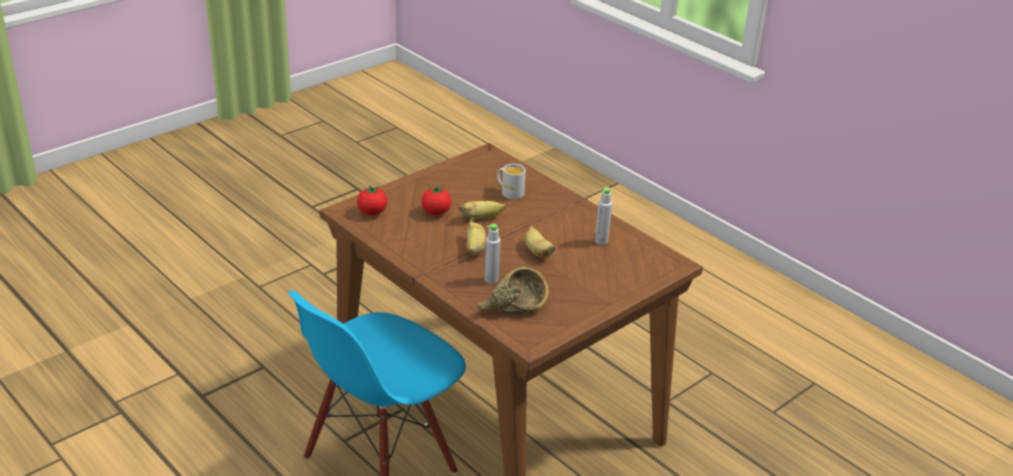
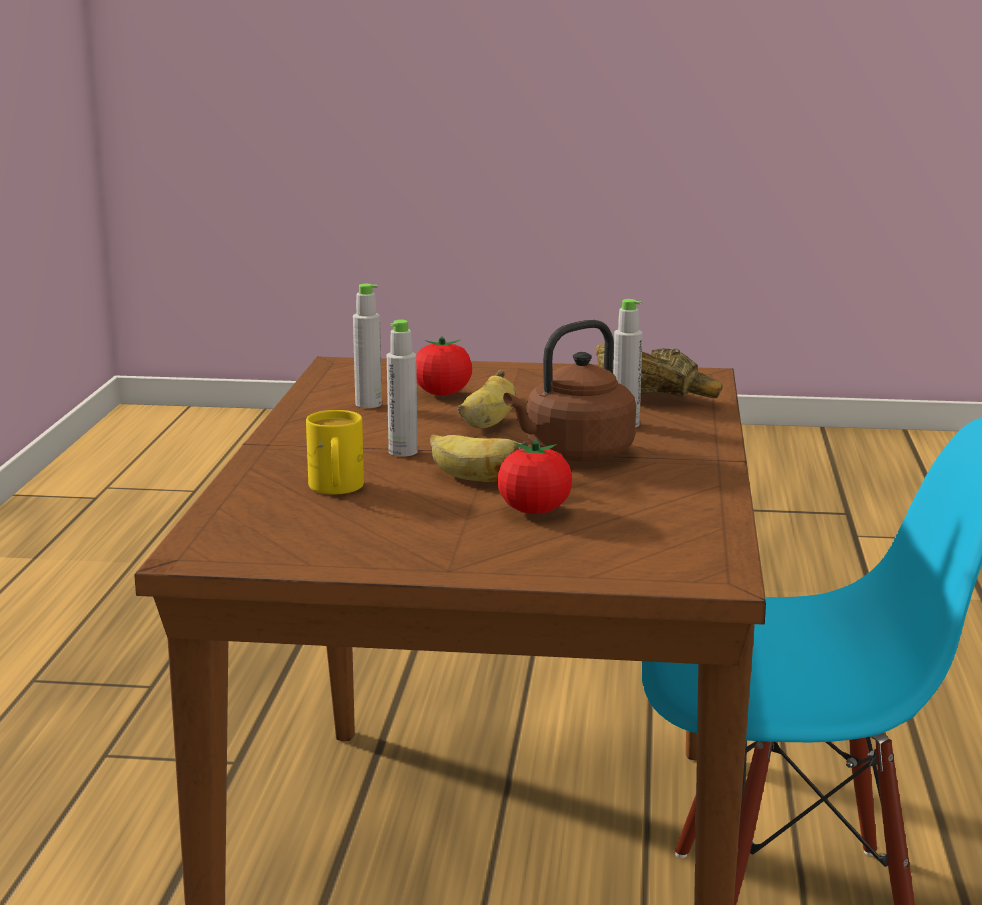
camera: 130 degrees left, 15 degrees down
tomato [357,184,387,215] -> tomato moved to [416,336,472,396]
banana [467,218,486,255] -> brown kettle [503,320,636,462]
white mug [497,164,526,199] -> yellow mug [306,410,364,494]
none -> grey bottle [387,320,418,457]

